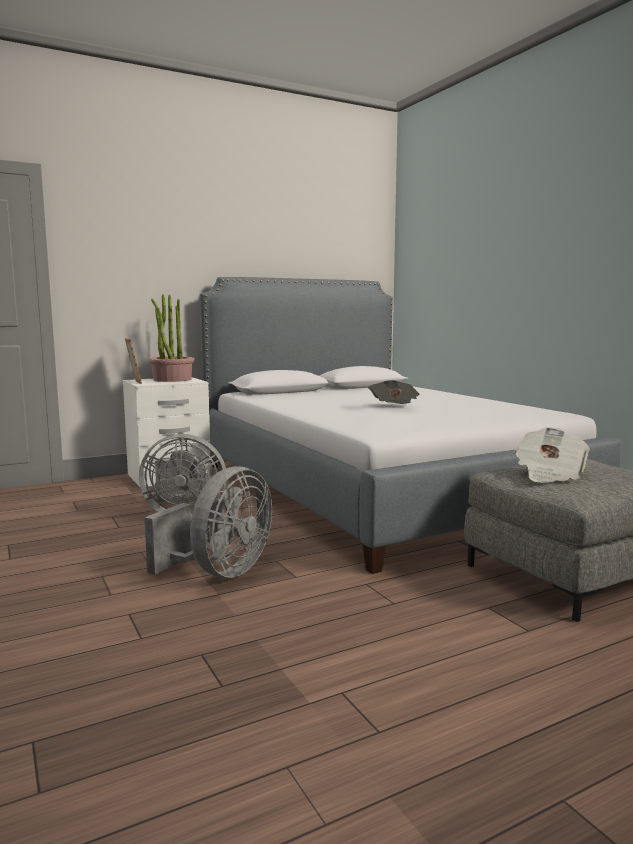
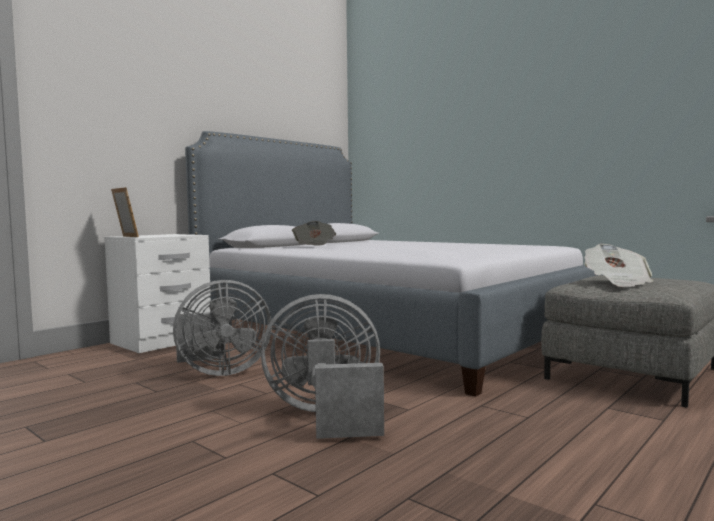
camera: 20 degrees left, 5 degrees down
grey fan [144,466,272,578] -> grey fan turned 105 degrees counterclockwise [261,294,384,439]
potted plant [149,294,195,382] -> none
newspaper [368,380,419,404] -> newspaper moved to [292,221,336,246]

